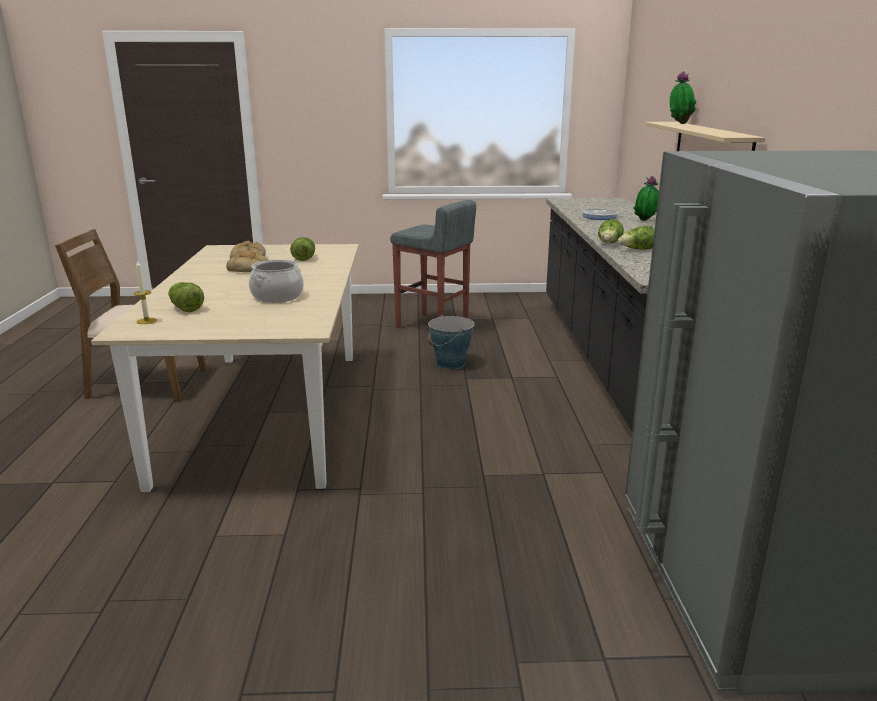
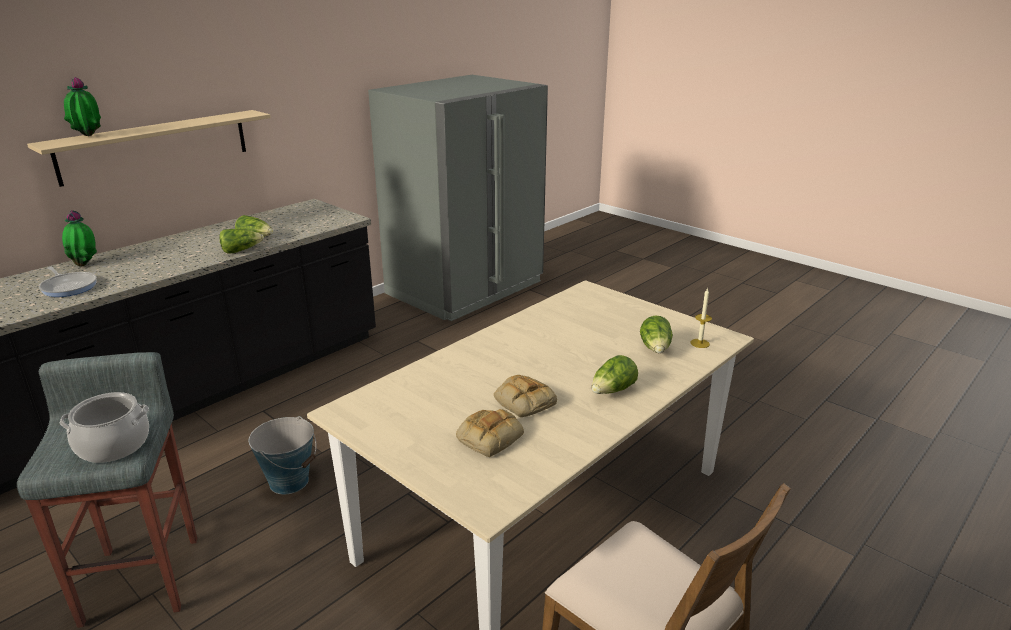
camera: 135 degrees left, 5 degrees up
cooking pot [249,260,304,303] -> cooking pot moved to [60,392,149,463]
lettuce [290,237,315,261] -> lettuce moved to [592,355,638,394]

